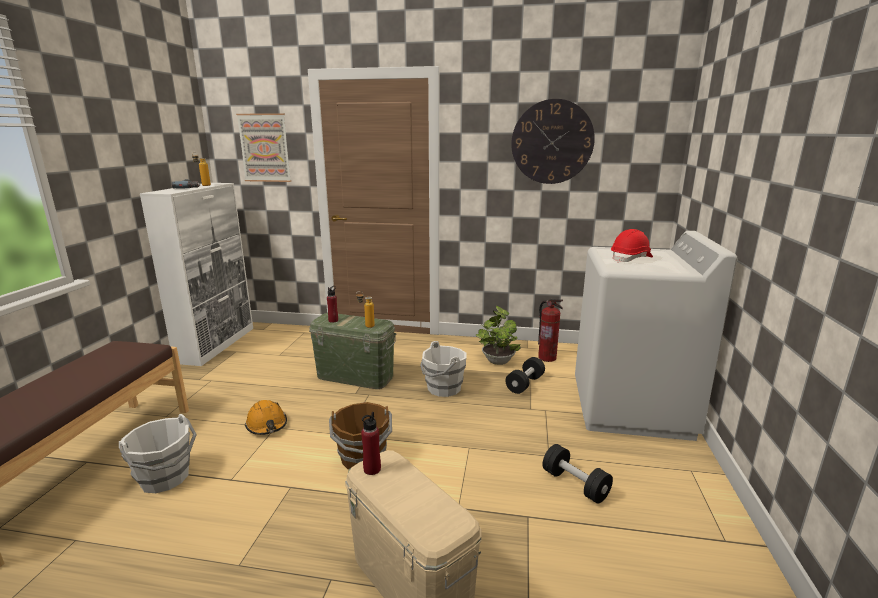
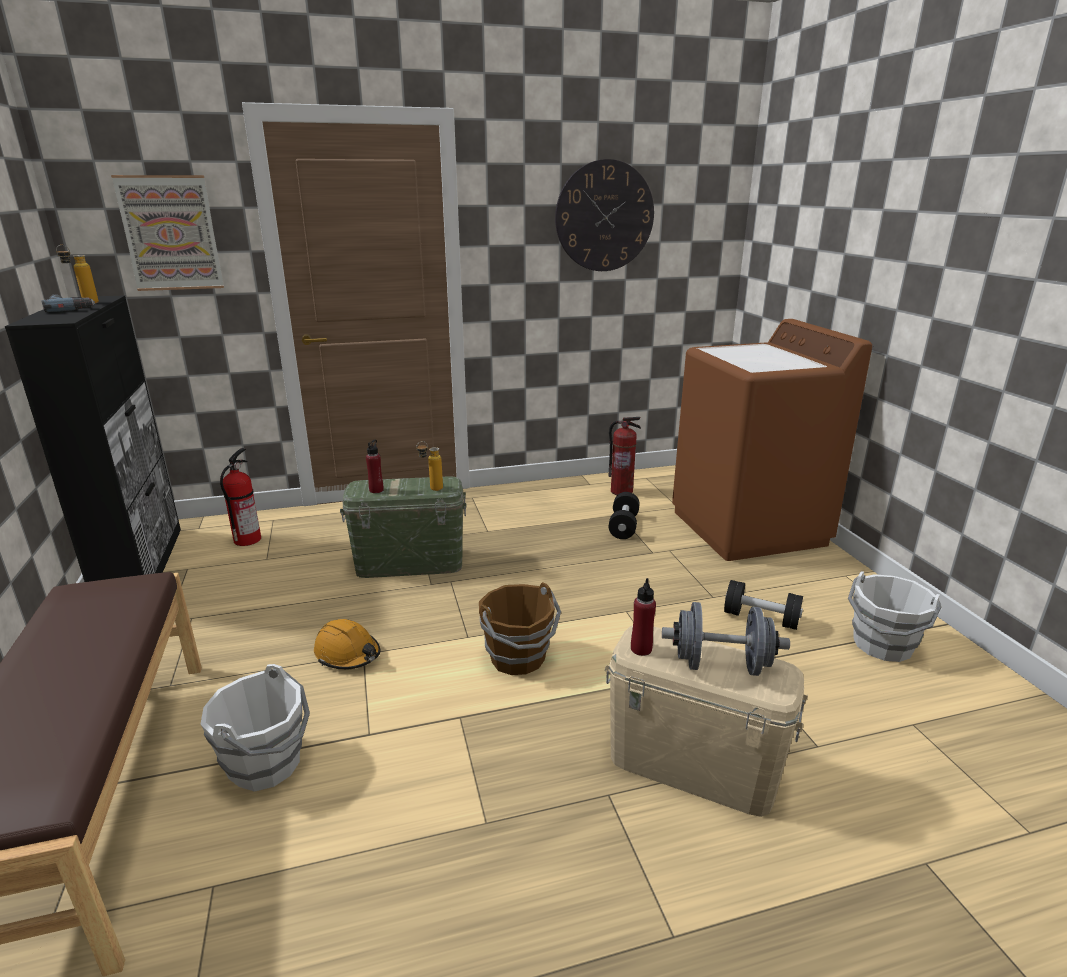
camera: 25 degrees left, 5 degrees up
white cabinet [140,183,253,366] -> black cabinet [5,295,181,582]
white bucket [420,341,466,397] -> white bucket moved to [848,571,941,662]
potted plant [476,306,521,365] -> none
white washing machine [575,231,737,441] -> brown washing machine [672,319,872,561]
red hard hat [611,229,653,263] -> none
none -> fire extinguisher [220,448,261,546]
none -> grey dumbbell [662,602,790,676]

